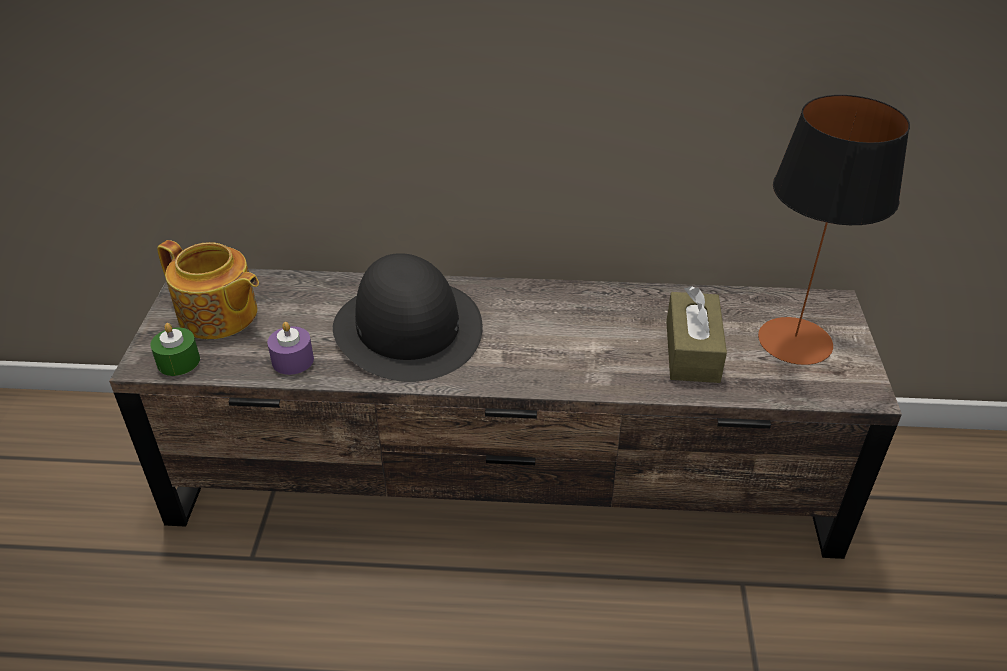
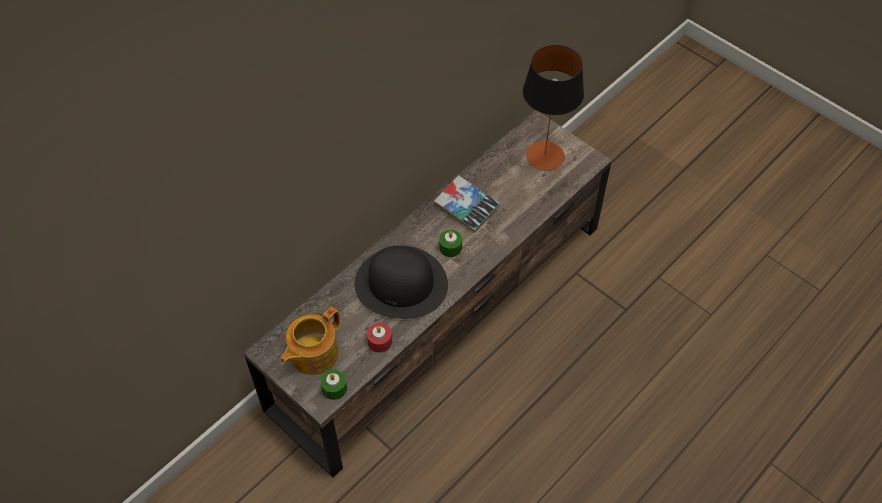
camera: 50 degrees left, 15 degrees up
teapot [157,240,259,339] -> teapot turned 150 degrees clockwise [280,307,340,375]
purple candle [267,322,314,375] -> red candle [367,323,392,352]
brown tissue box [666,286,727,383] -> none
none -> book [434,175,500,233]
none -> green candle [439,230,462,257]

